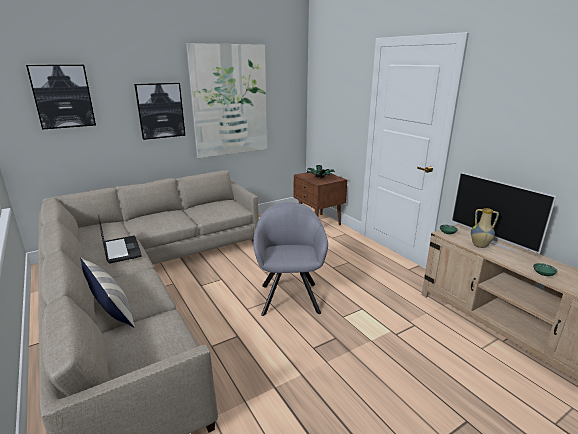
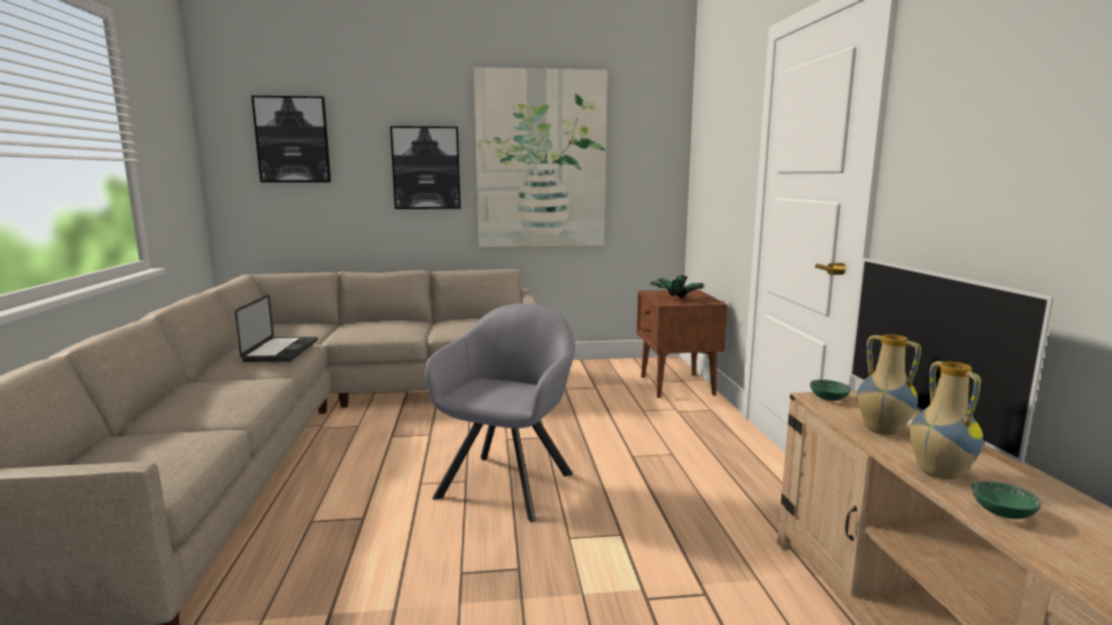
camera: 25 degrees right, 10 degrees down
pillow [80,258,135,328] -> none
none -> vase [909,361,984,480]

